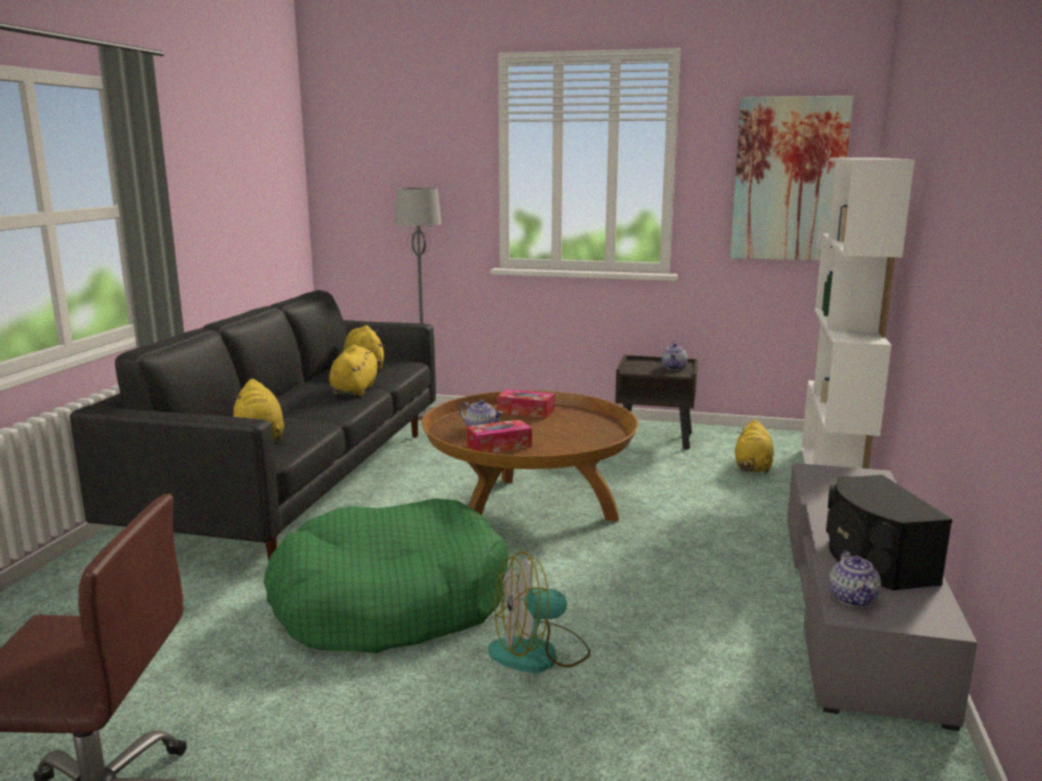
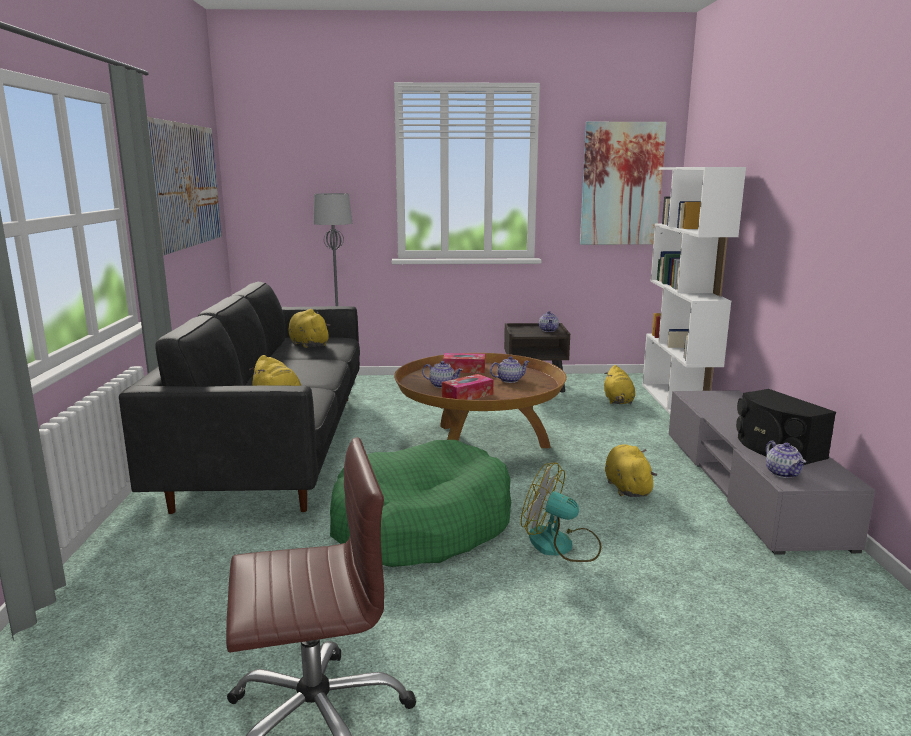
camera: 15 degrees left, 0 degrees up
yellow plush toy [329,345,381,396] -> yellow plush toy moved to [605,444,657,497]
fan [488,551,590,673] -> fan turned 60 degrees clockwise [521,462,601,562]
none -> picture [147,117,222,256]
none -> teapot [490,356,530,383]

